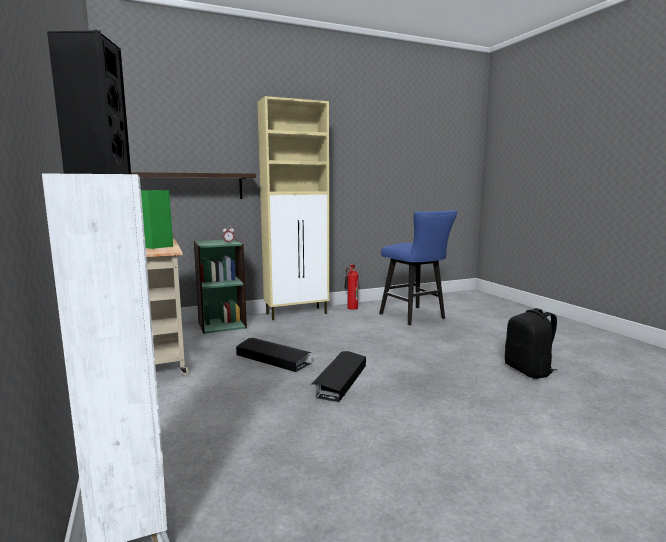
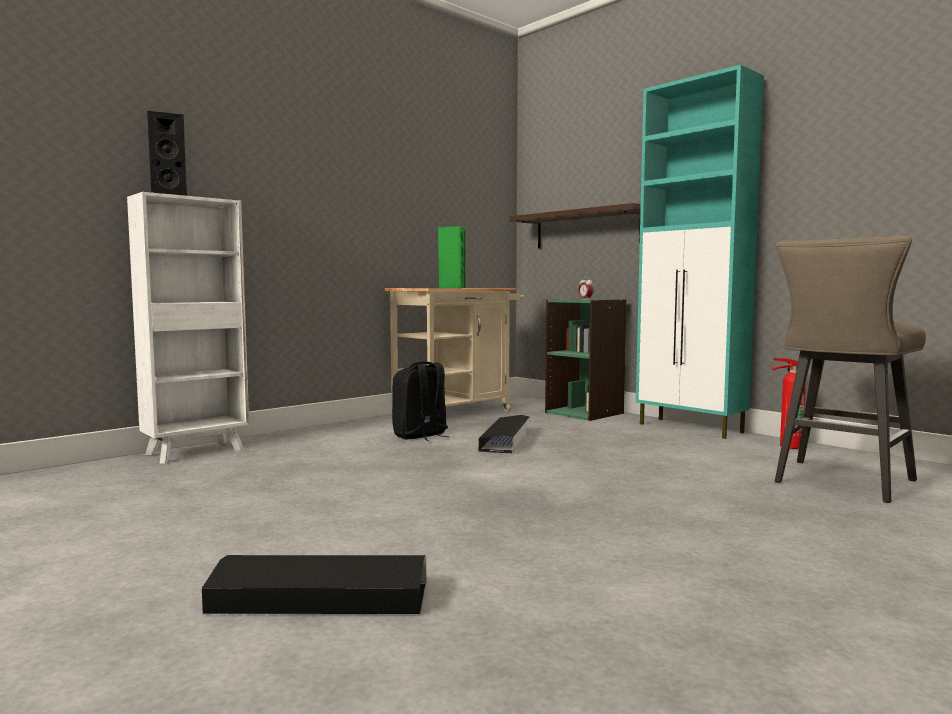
camera: 70 degrees right, 5 degrees down
beige cabinet [258,96,329,320] -> turquoise cabinet [636,65,764,439]
black storage box [312,351,366,402] -> black storage box moved to [202,555,426,614]
blue stool [379,210,457,325] -> beige stool [775,236,926,503]
black backpack [505,308,557,379] -> black backpack moved to [392,361,449,441]

